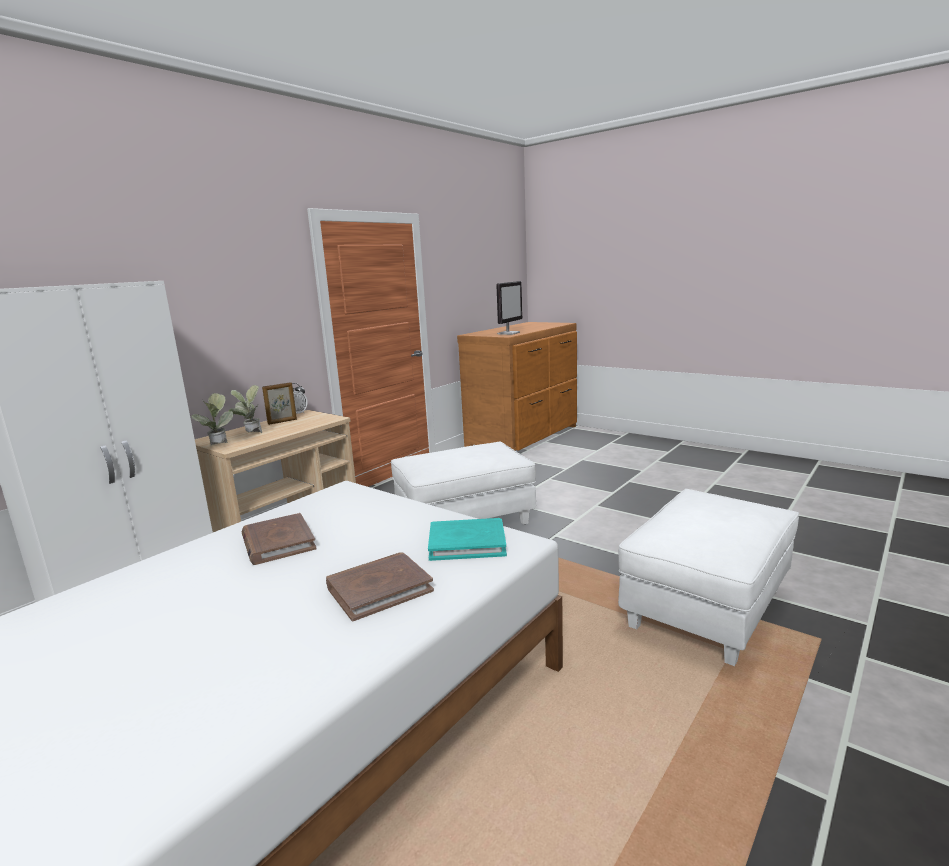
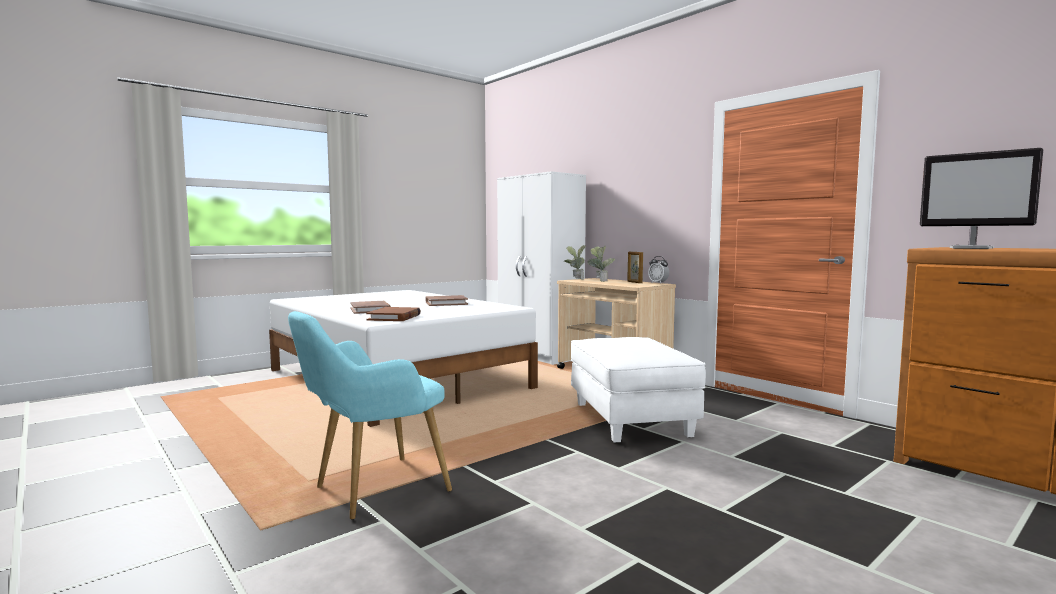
camera: 100 degrees right, 10 degrees down
turquoise book [428,518,507,561] -> brown book [366,307,421,321]
white ottoman [618,489,799,666] -> turquoise armchair [288,311,452,520]

